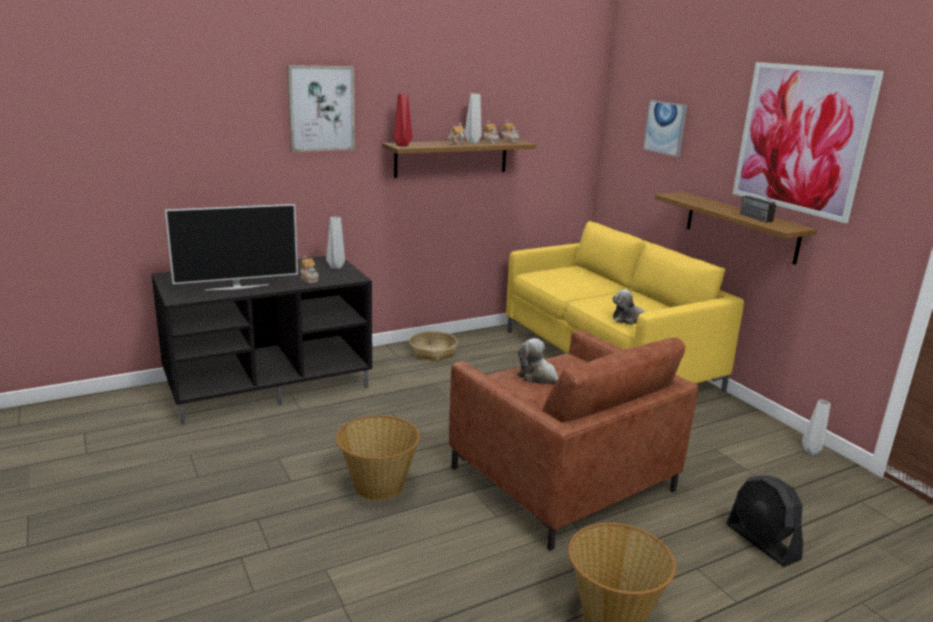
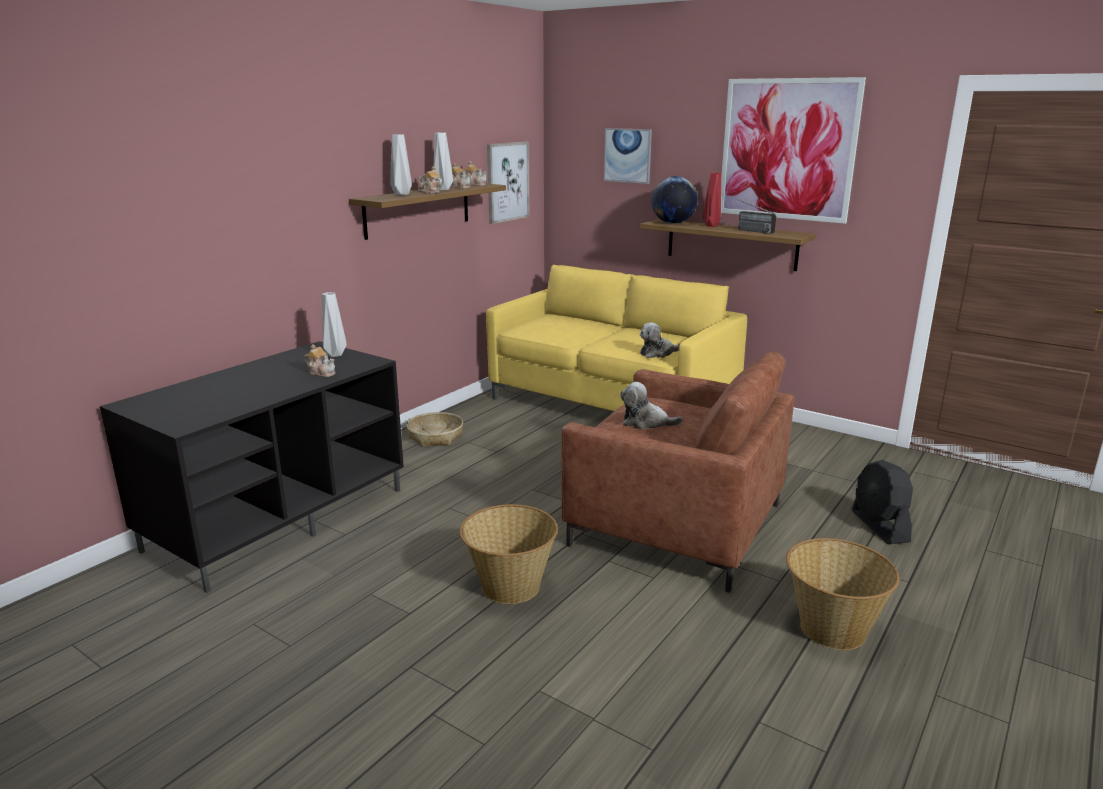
camera: 25 degrees left, 0 degrees up
television [165,204,298,290] -> none
picture [287,65,355,152] -> picture moved to [487,142,530,224]
red vase [394,94,412,146] -> red vase moved to [702,173,721,227]
black fan [726,475,803,566] -> black fan turned 45 degrees clockwise [852,460,913,544]
grey vase [802,400,831,455] -> grey vase moved to [390,134,412,195]
none -> globe [651,176,698,224]

